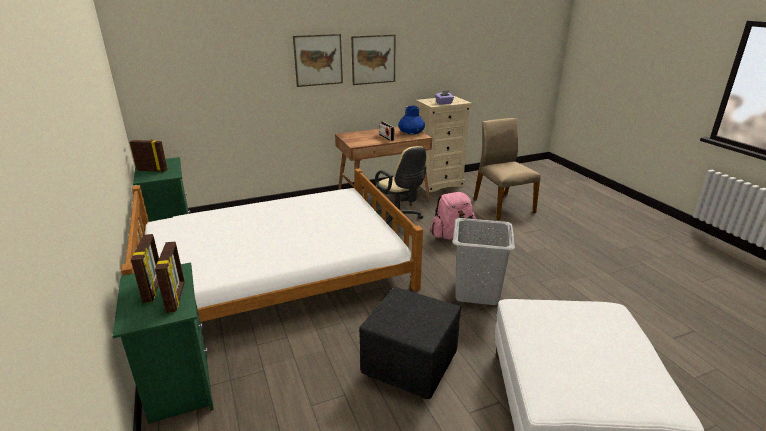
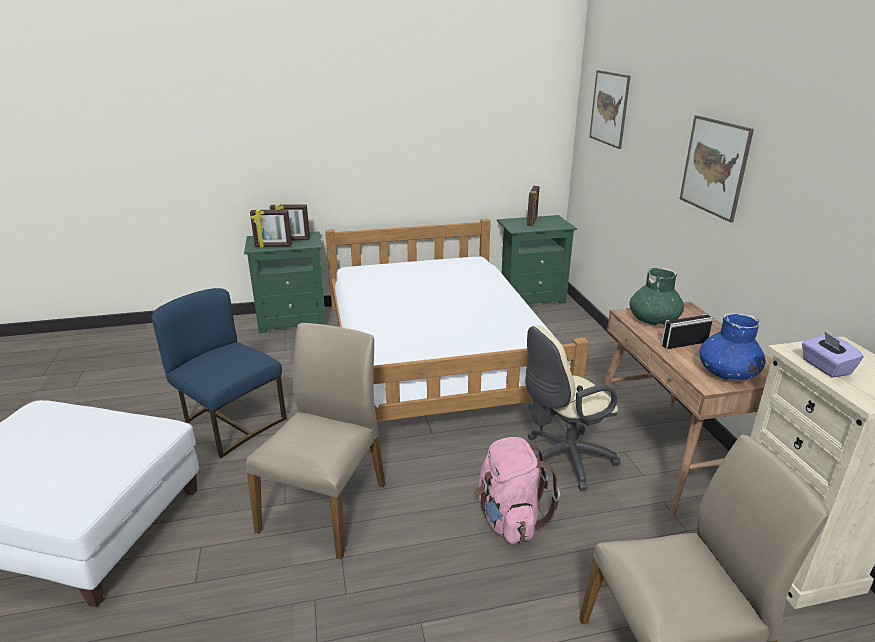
camera: 100 degrees right, 0 degrees up
picture [351,34,396,85] -> picture moved to [589,70,631,149]
black ottoman [359,287,461,399] -> blue chair [152,288,287,458]
grey laundry basket [453,218,515,305] -> beige chair [246,323,385,559]
none -> green vase [629,267,684,325]

